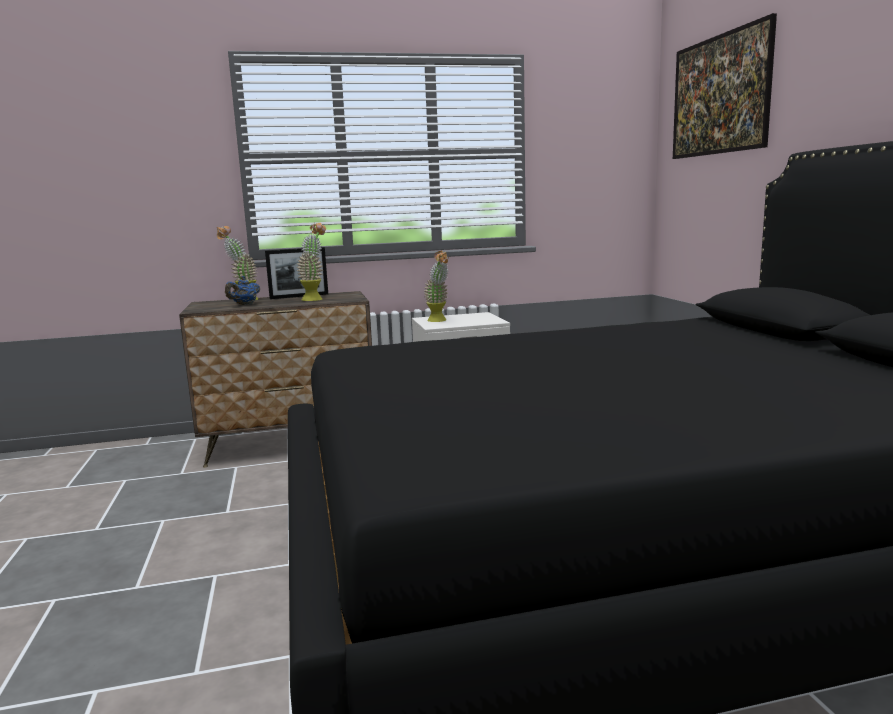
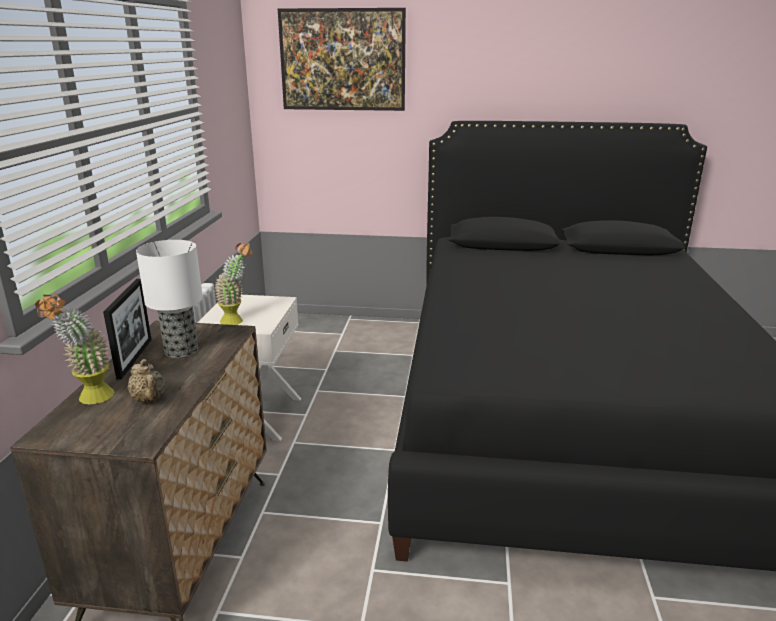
camera: 70 degrees left, 10 degrees up
blue teapot [225,276,260,305] -> beige teapot [127,359,165,403]
potted plant [297,223,326,301] -> table lamp [136,240,203,358]

